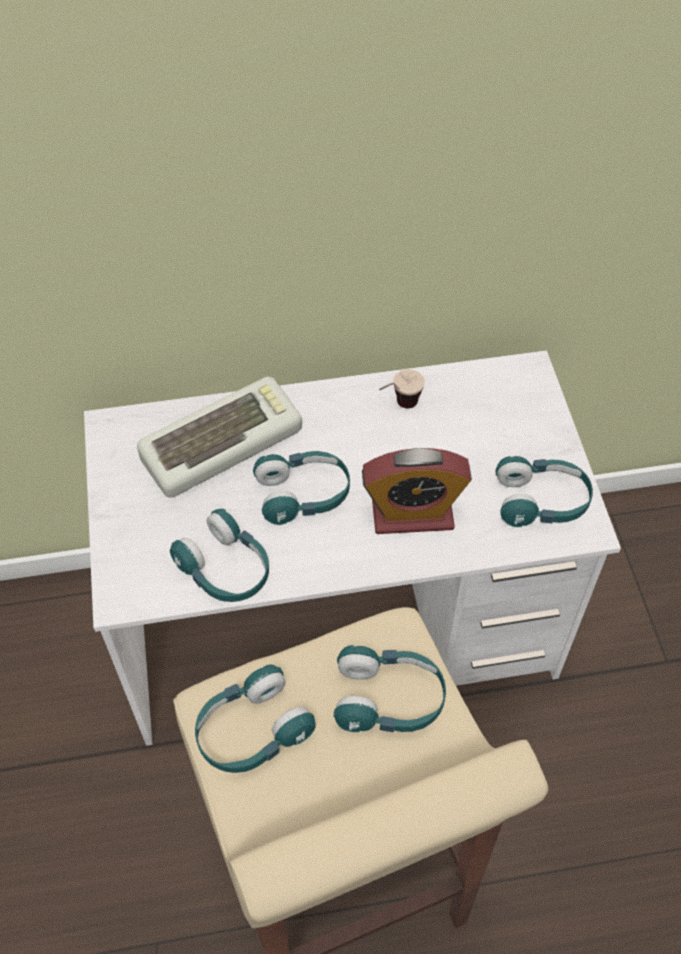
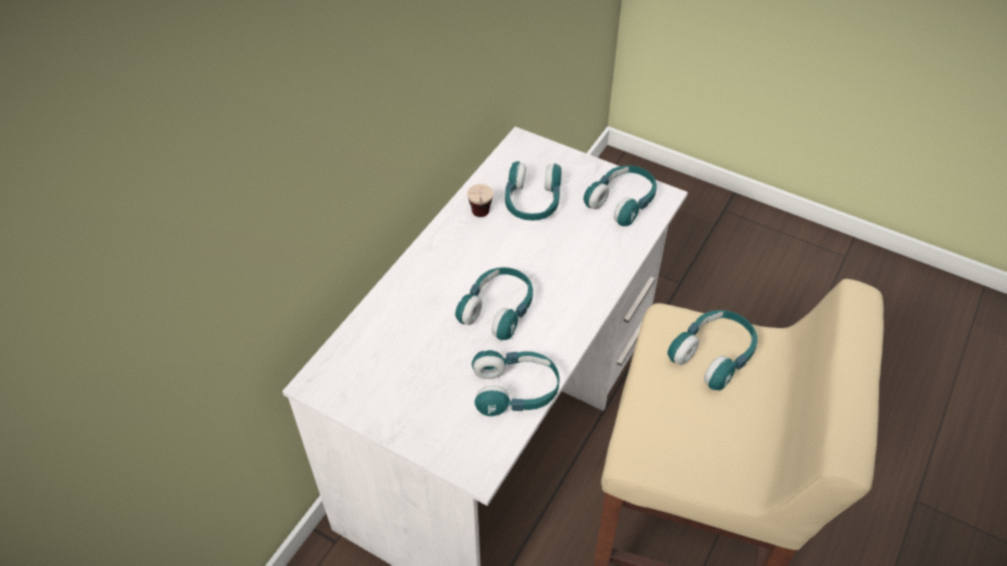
camera: 50 degrees left, 5 degrees down
keyboard [137,376,302,497] -> none
turquoise headphones [195,665,315,773] -> turquoise headphones moved to [505,161,562,221]
alarm clock [362,448,472,534] -> none

